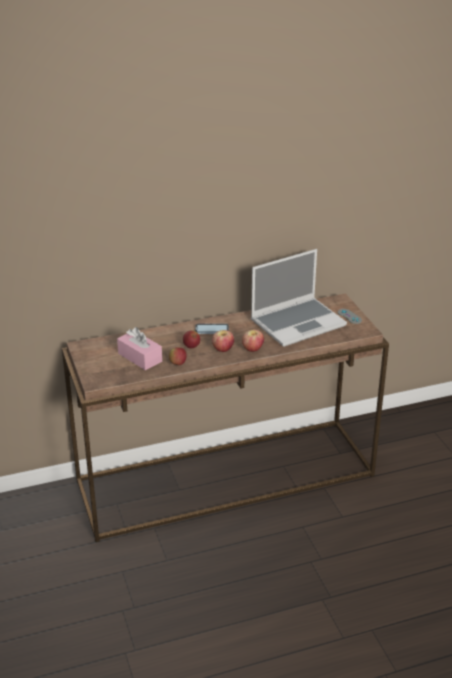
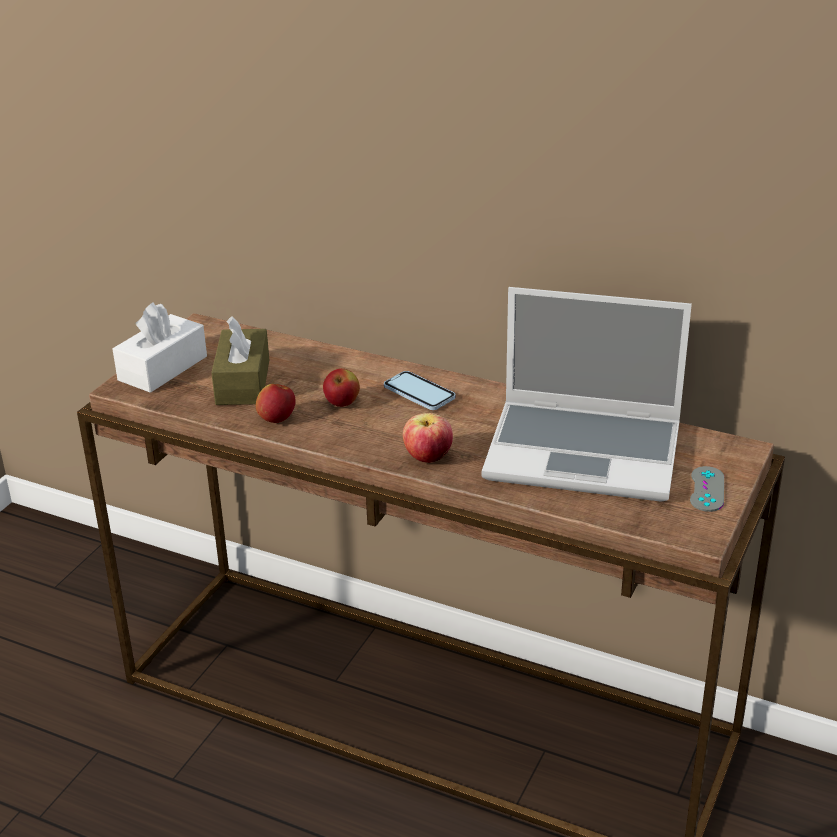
camera: 45 degrees right, 0 degrees up
pink tissue box [117,327,162,370] -> brown tissue box [211,316,269,405]
apple [212,330,234,352] -> none
none -> white tissue box [112,303,207,393]

